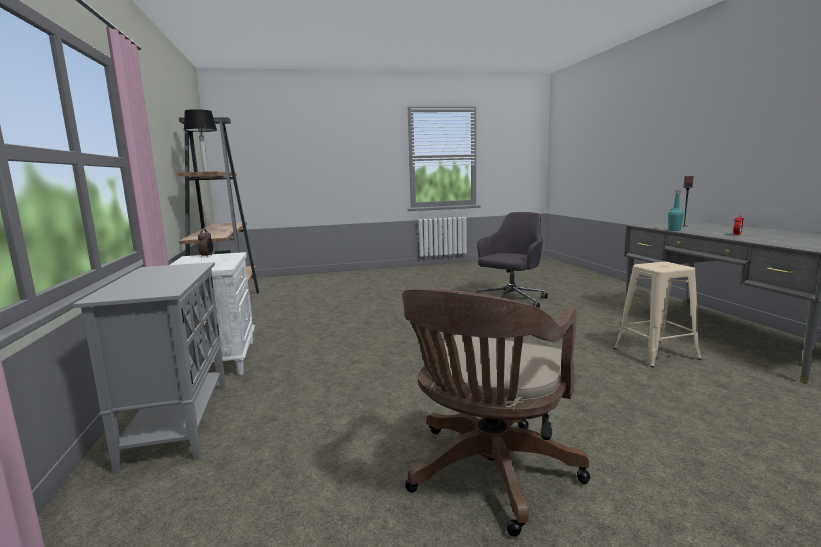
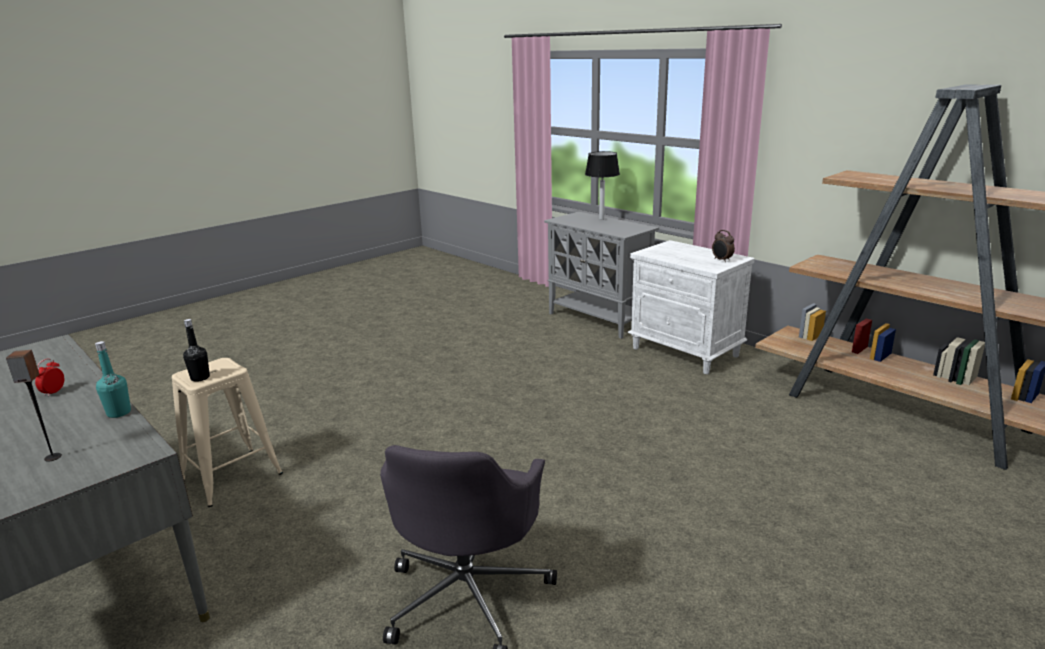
camera: 150 degrees right, 10 degrees up
table lamp [184,109,217,172] -> table lamp moved to [585,151,620,220]
brown office chair [402,288,590,537] -> none
none -> black bottle [183,319,210,382]

